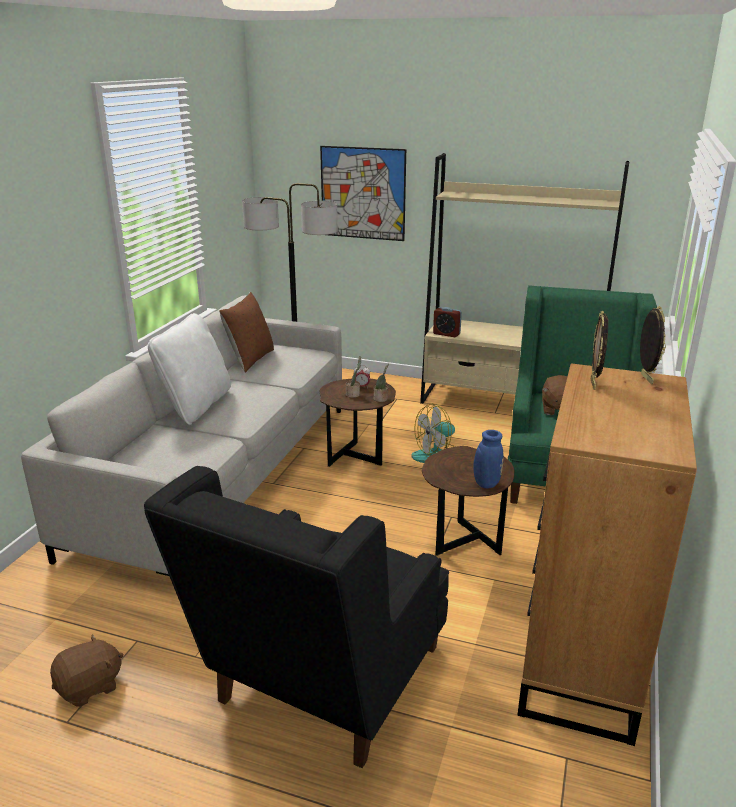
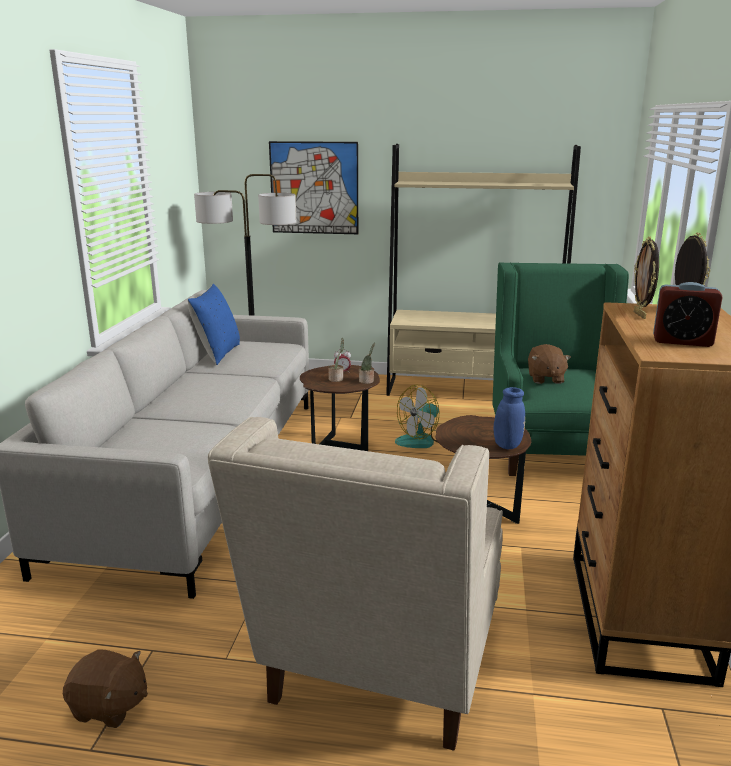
camera: 10 degrees left, 5 degrees down
brown plush toy [50,634,123,707] -> brown plush toy turned 60 degrees clockwise [63,649,148,728]
black armchair [144,466,449,768] -> beige armchair [208,417,503,751]
white pillow [148,313,231,425] -> none
brown pillow [219,292,274,373] -> blue pillow [188,284,240,365]
alarm clock [433,307,462,337] -> alarm clock moved to [653,282,723,347]

